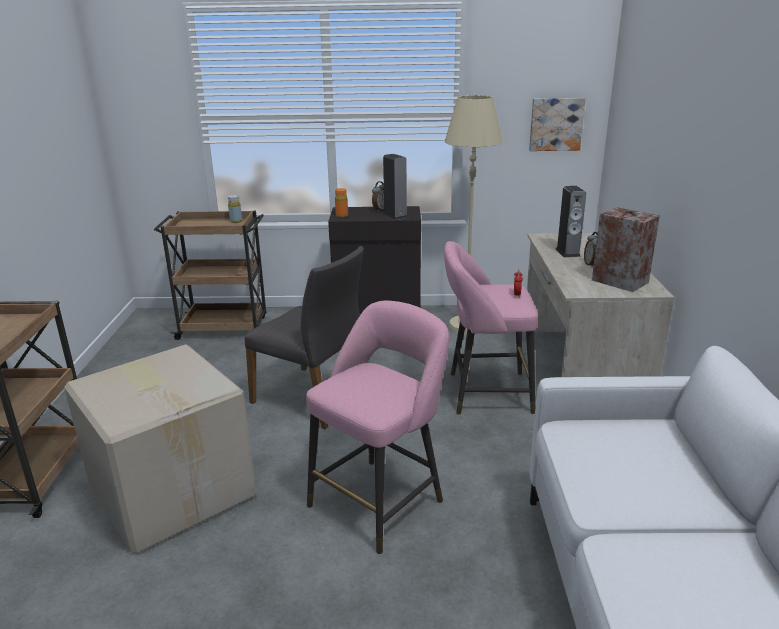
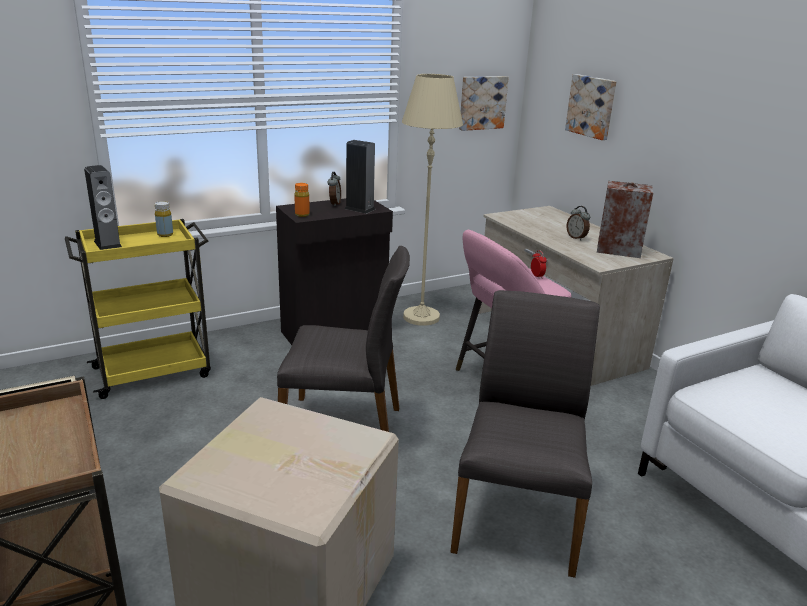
camera: 30 degrees left, 0 degrees up
brown cart [154,211,267,340] -> yellow cart [65,219,211,399]
pink stool [306,301,449,554] -> grey chair [450,290,600,578]
speaker [556,186,586,257] -> speaker moved to [84,165,122,250]
none -> picture [565,74,616,140]

